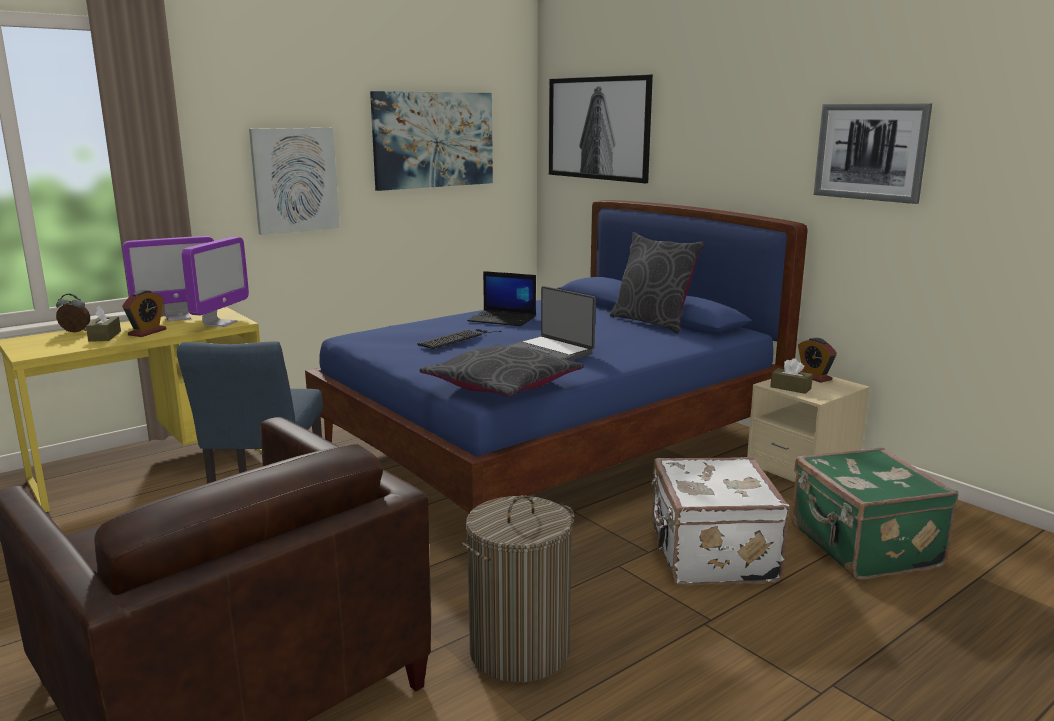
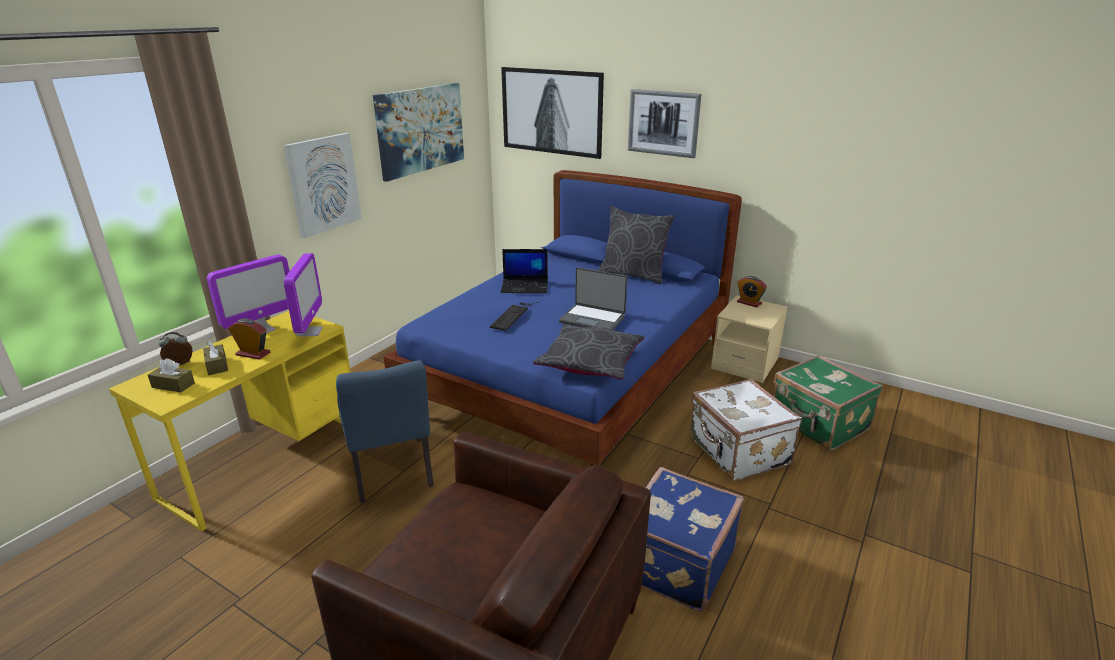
camera: 20 degrees left, 10 degrees up
alarm clock [122,290,166,337] -> alarm clock turned 75 degrees counterclockwise [228,319,270,360]
laundry basket [462,495,574,683] -> blue suitcase [642,467,744,612]
brown tissue box [770,358,813,394] -> brown tissue box moved to [148,358,195,392]
picture [814,103,932,204] -> picture moved to [628,89,701,158]

